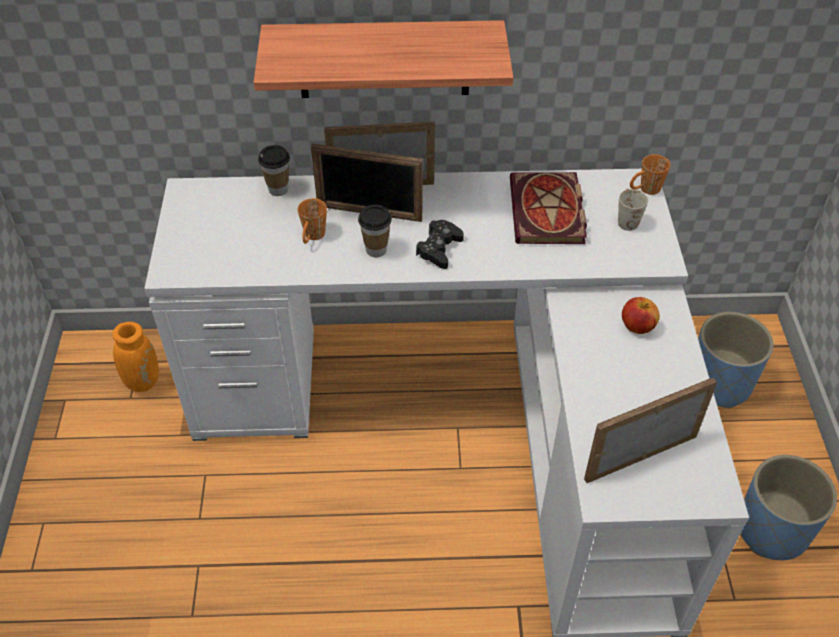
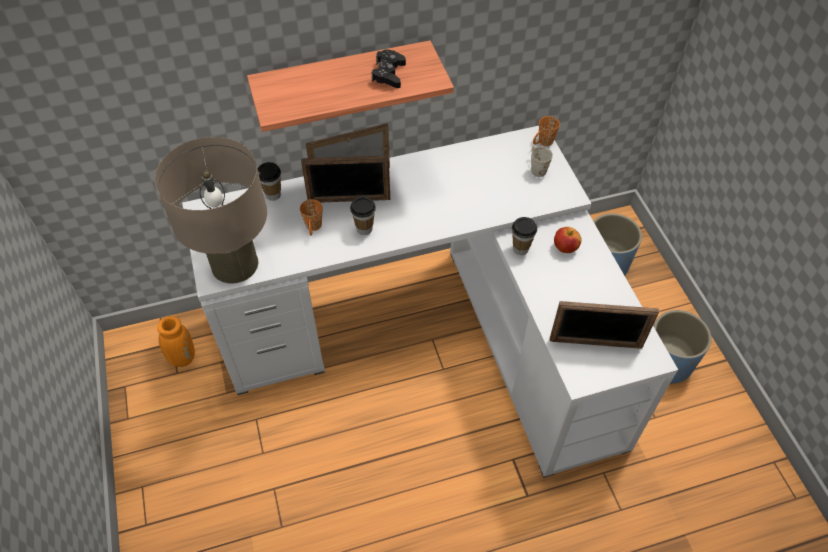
camera: 15 degrees left, 5 degrees up
black game controller [416,220,464,269] -> black game controller moved to [372,49,406,88]
book [510,172,587,244] -> none
picture frame [584,378,717,483] -> picture frame turned 135 degrees counterclockwise [550,301,659,349]
none -> beige table lamp [155,137,267,283]
none -> cup [512,217,537,255]

